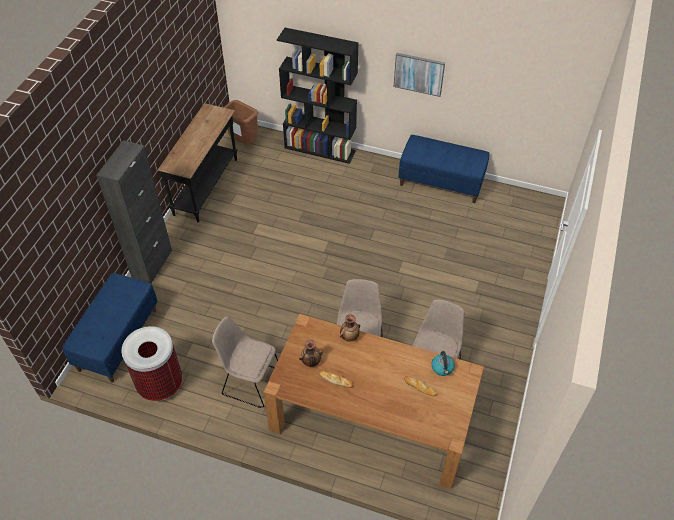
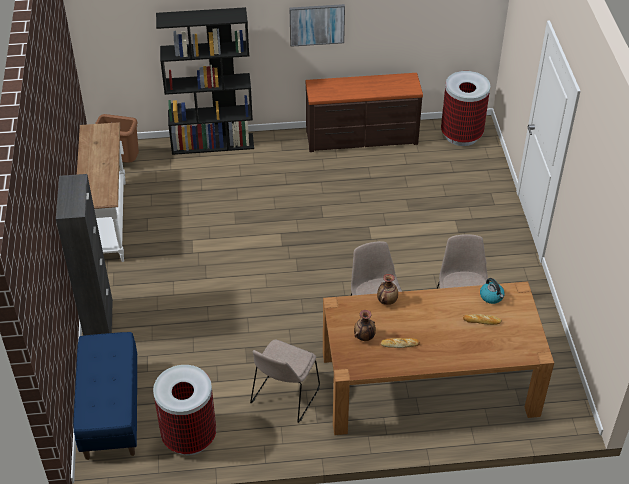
camera: 25 degrees left, 5 degrees down
black console table [158,103,237,222] -> white console table [77,122,126,262]
beige chair [212,316,278,408] -> beige chair turned 60 degrees counterclockwise [250,340,320,423]
blue bench [398,135,490,203] -> brown dresser [305,73,423,152]
none -> trash can [441,71,490,146]

